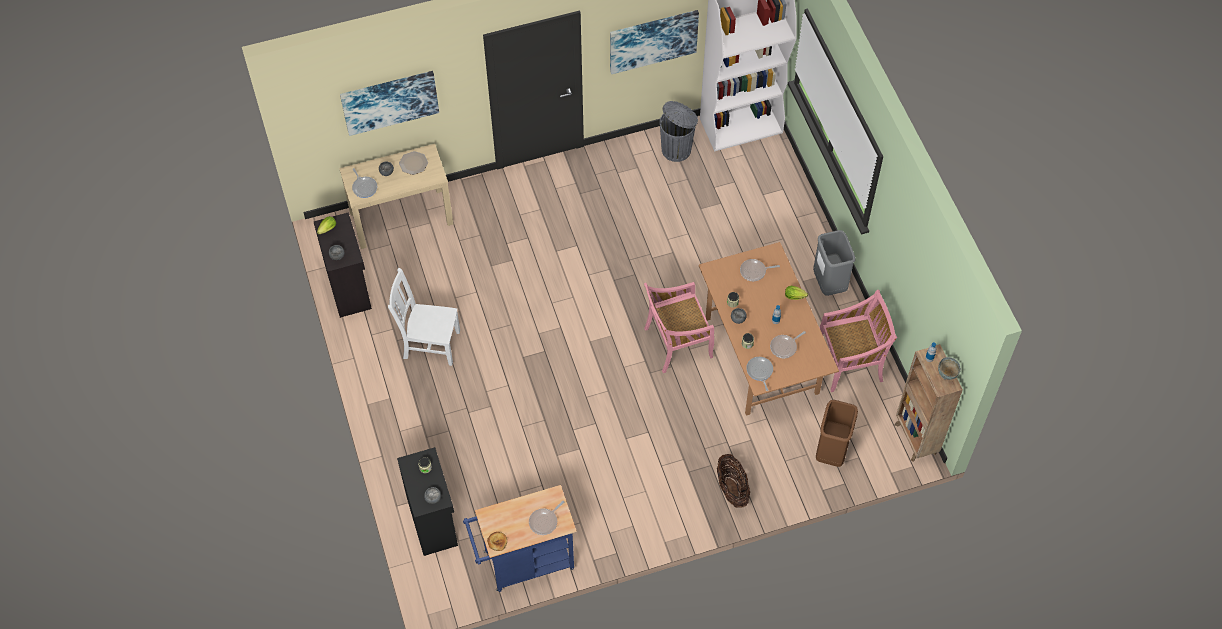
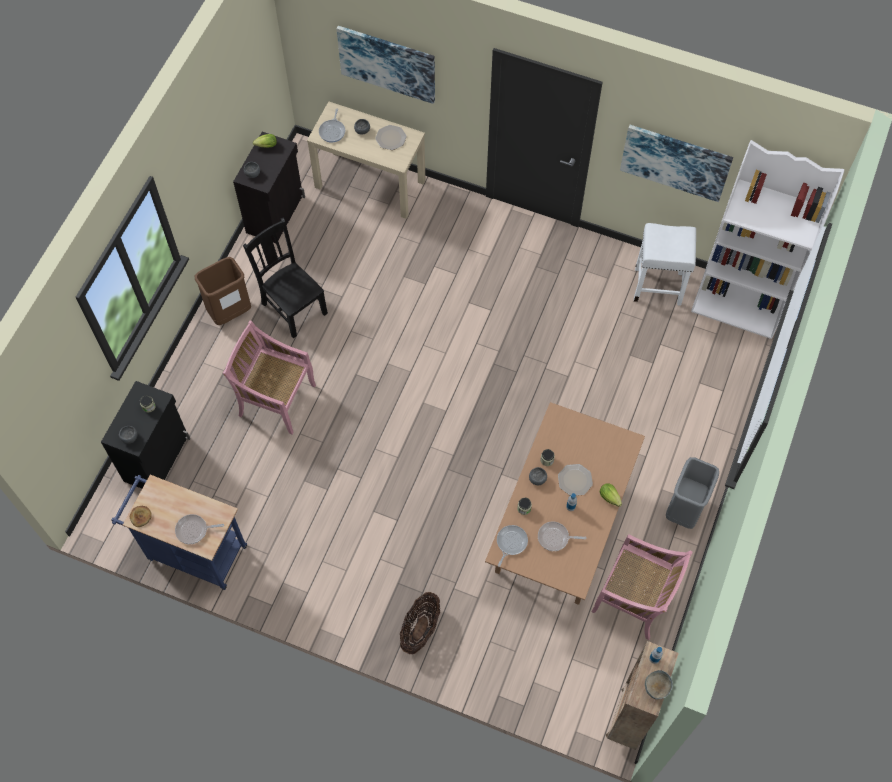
camera: 40 degrees right, 5 degrees up
white chair [388,268,460,366] -> black chair [243,218,328,338]
pink chair [644,282,714,373] -> pink chair moved to [223,321,316,435]
grey trash can [660,101,698,162] -> white stool [634,223,696,306]
frying pan [740,259,780,281] -> none
brown trash can [816,400,858,467] -> brown trash can moved to [195,257,251,325]
none -> plate [558,464,593,496]

